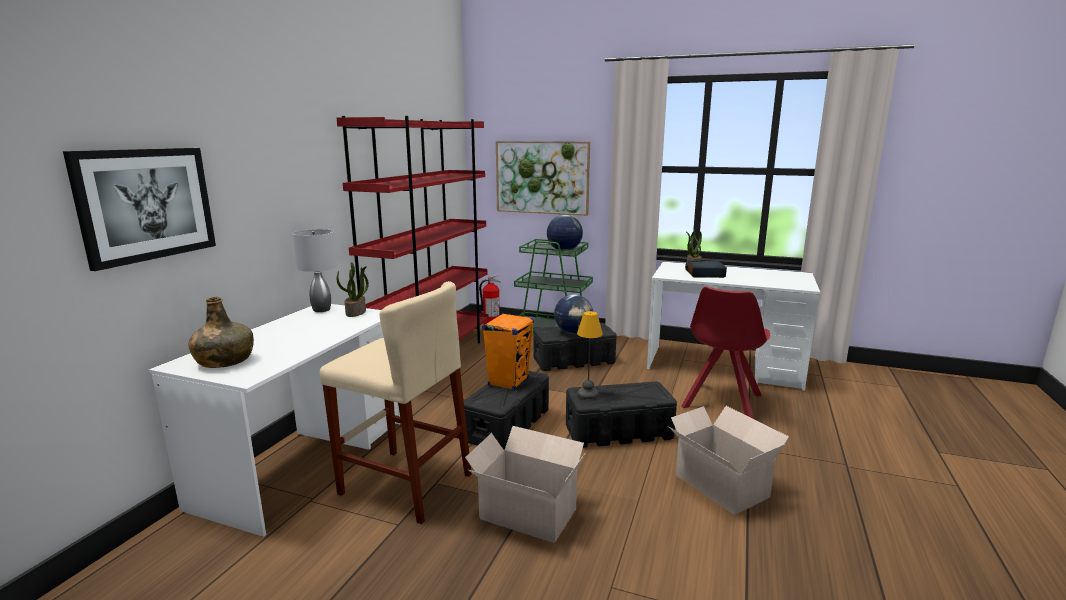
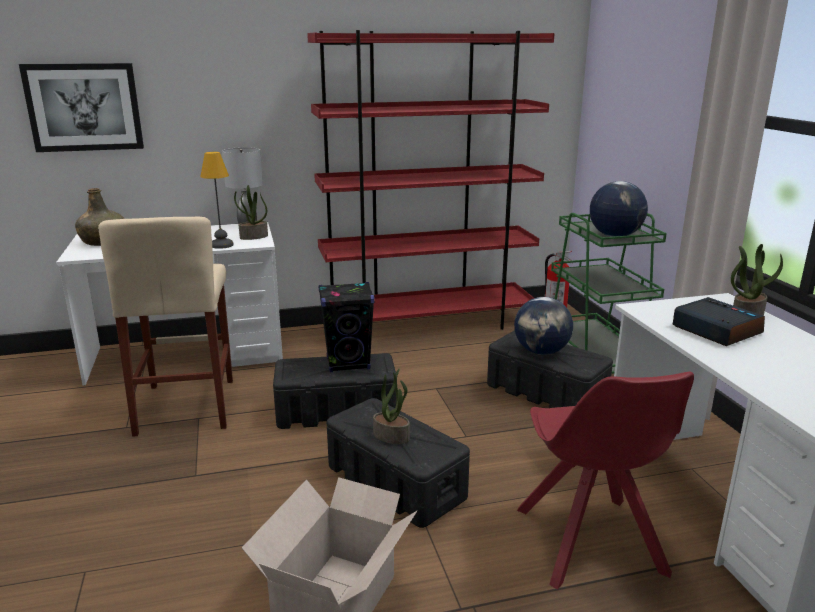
camera: 55 degrees right, 5 degrees up
cardboard box [465,426,585,543] -> none
orange speaker [482,313,534,390] -> black speaker [318,282,375,372]
picture [496,141,590,216] -> none
table lamp [577,311,603,399] -> table lamp moved to [200,152,234,249]
red chair [681,286,770,419] -> red chair turned 90 degrees counterclockwise [517,372,694,590]
none -> potted plant [373,369,410,444]

